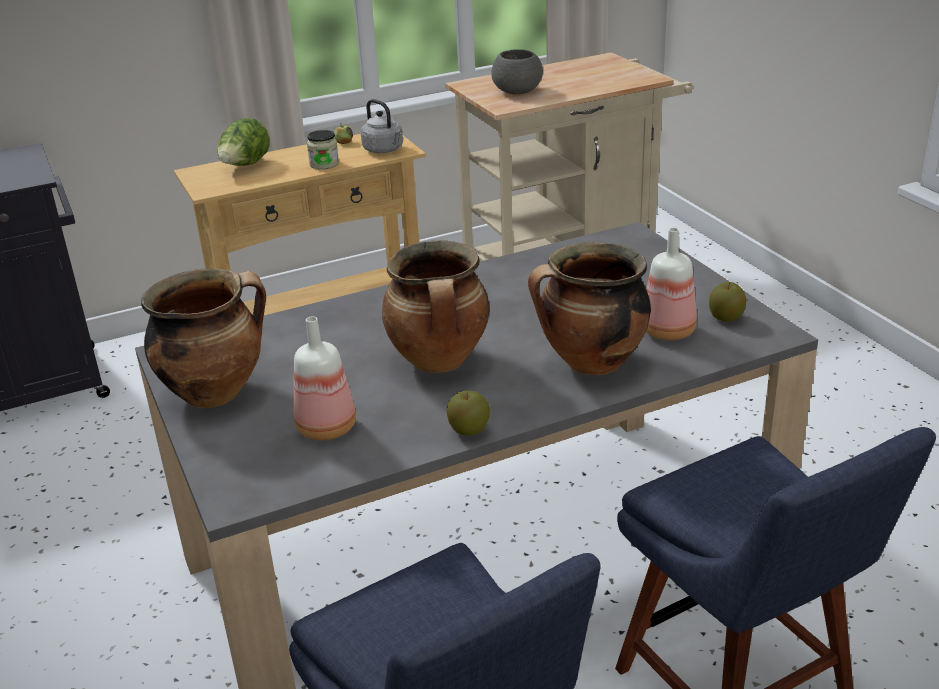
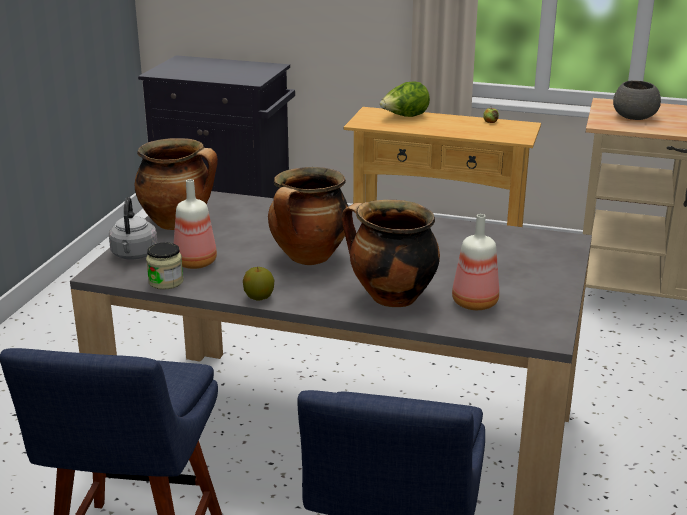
camera: 40 degrees right, 5 degrees down
jar [307,130,339,170] -> jar moved to [146,242,183,290]
grey kettle [361,99,403,153] -> grey kettle moved to [109,197,158,260]
apple [709,282,746,322] -> none

